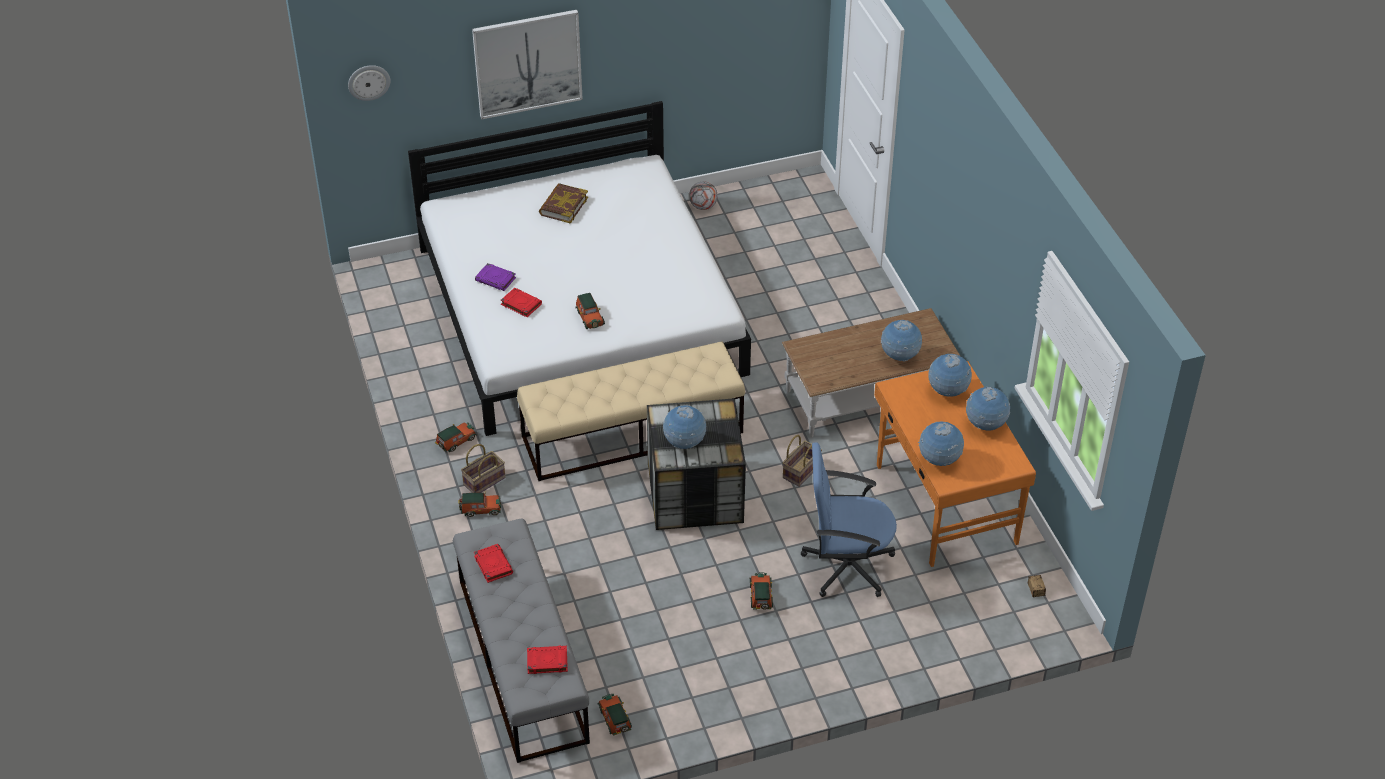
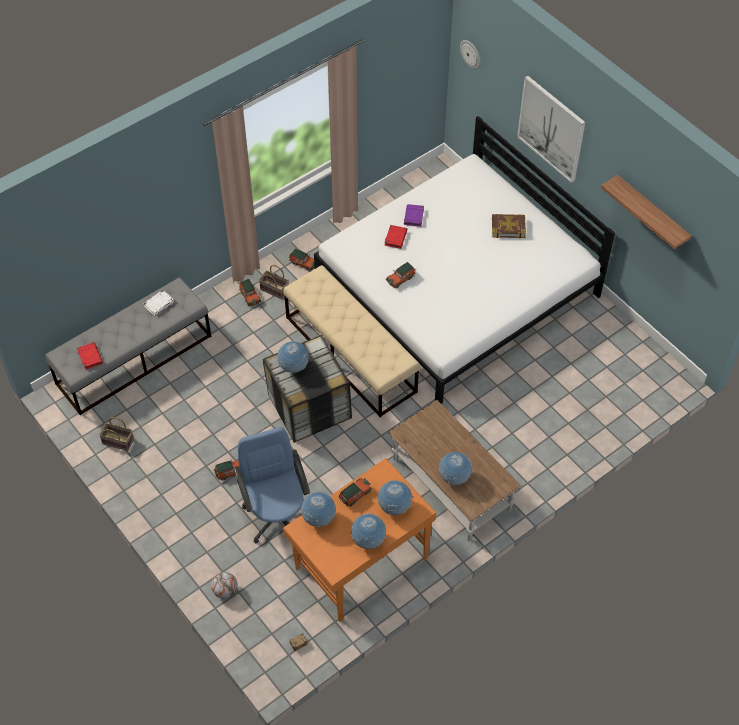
camera: 70 degrees right, 10 degrees up
red book [474,544,513,583] -> white book [143,290,175,316]
toy car [597,694,632,736] -> toy car moved to [339,478,373,506]
football [689,181,718,210] -> football moved to [211,572,238,599]
basket [783,435,822,487] -> basket moved to [99,417,134,451]
none -> shelf [601,175,691,249]

